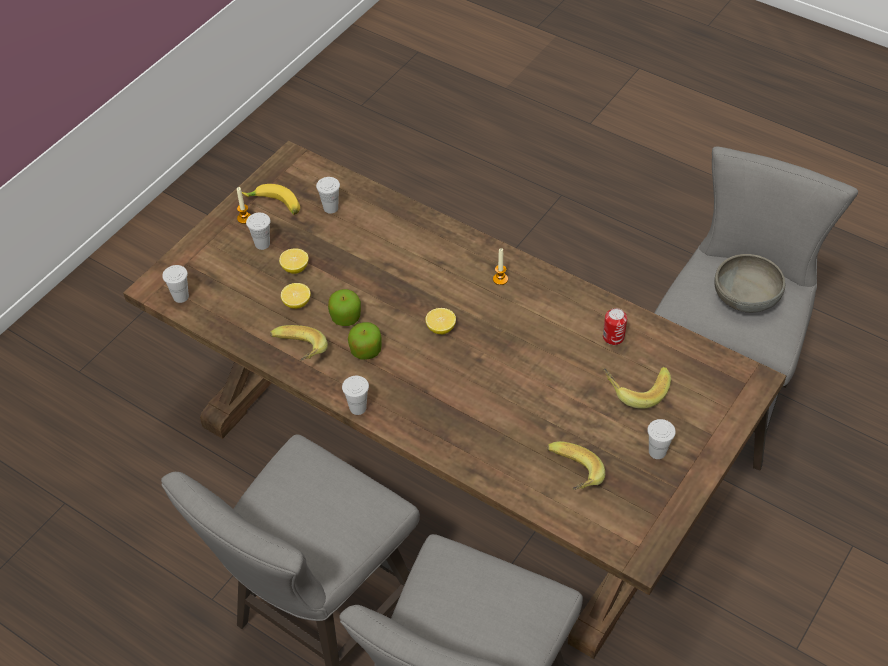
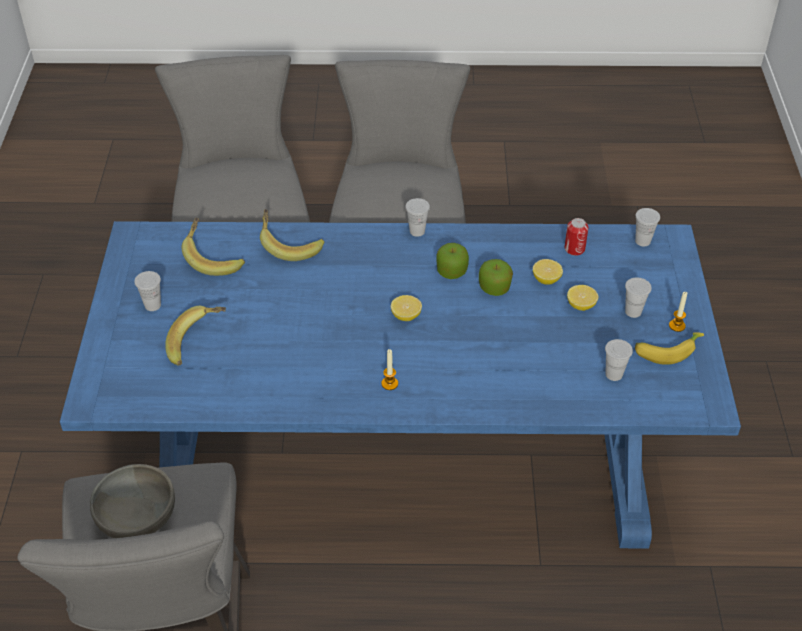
camera: 145 degrees right, 5 degrees down
brown dining table [123,141,786,659] -> blue dining table [60,221,741,549]
banana [270,325,328,361] -> banana moved to [260,209,324,261]
can [603,308,627,345] -> can moved to [564,218,589,256]

